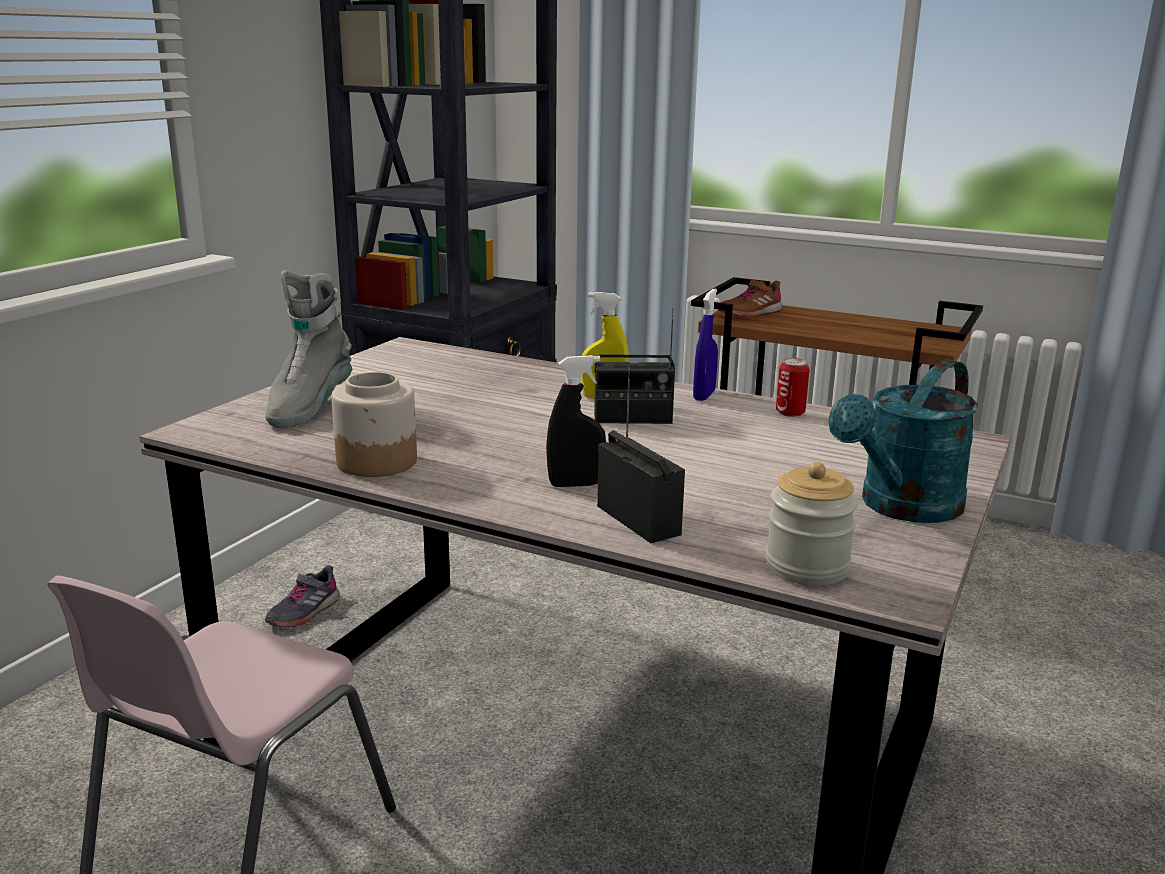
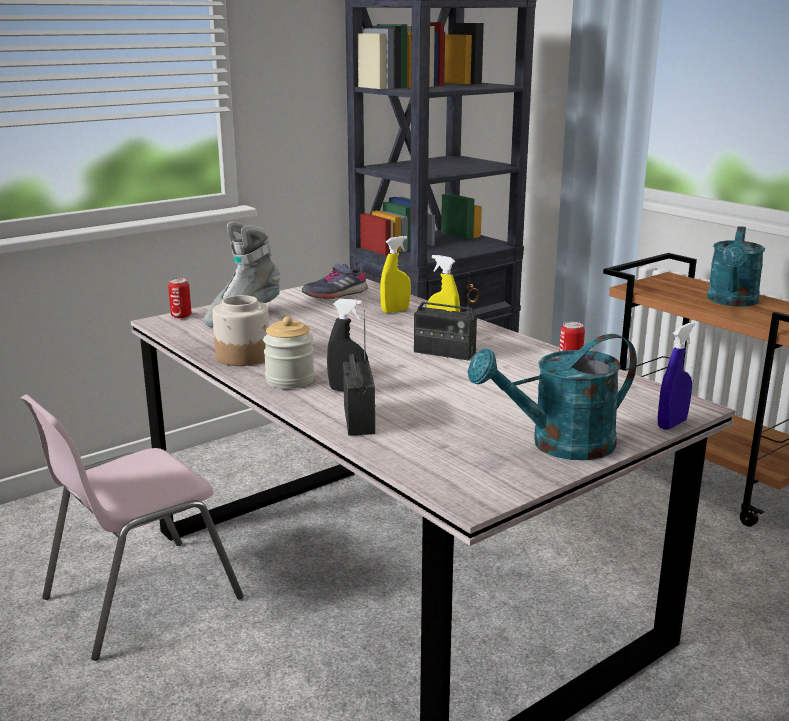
camera: 25 degrees right, 0 degrees up
grey shoe [265,565,340,628] -> grey shoe moved to [302,263,368,299]
blue spray bottle [693,289,718,401] -> blue spray bottle moved to [658,322,695,430]
brown shoe [718,280,782,318] -> none
jar [766,462,858,586] -> jar moved to [263,316,315,389]
none -> can [168,278,191,319]
none -> yellow spray bottle [380,236,411,313]
none -> turquoise watering can [707,226,765,307]

